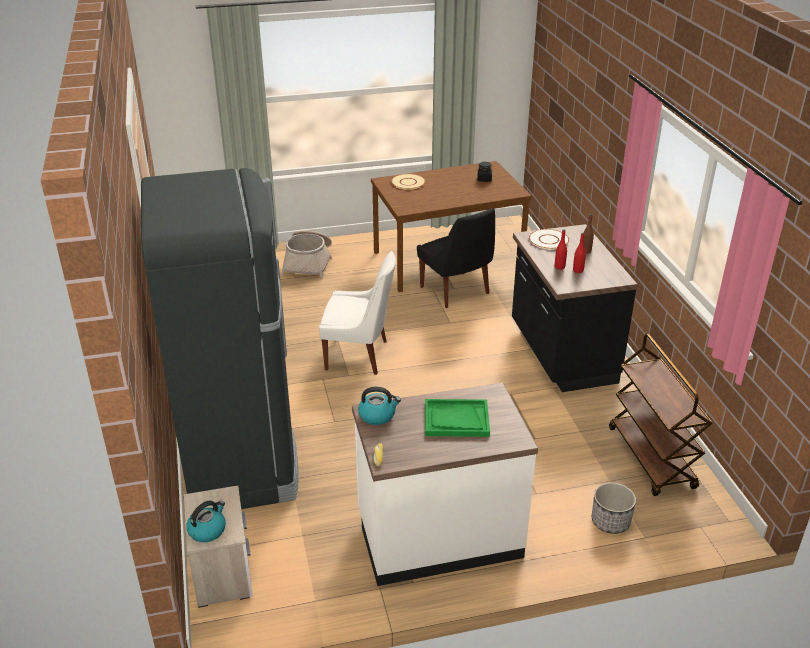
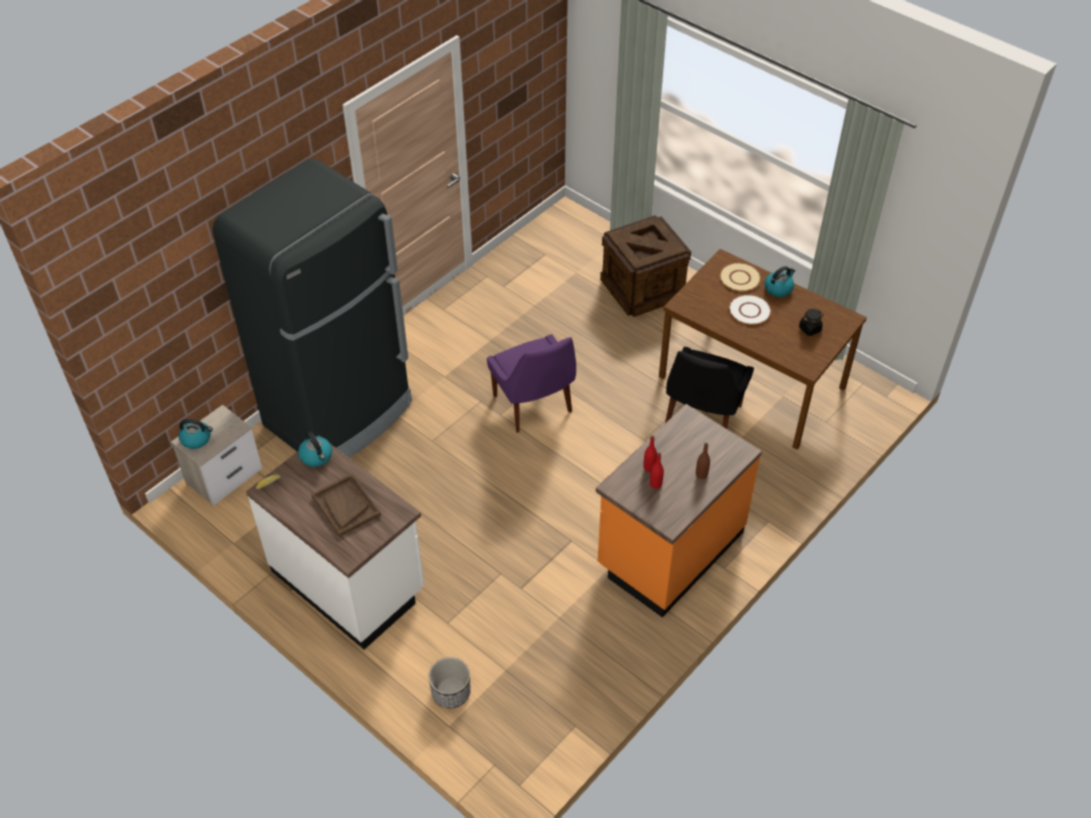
camera: 55 degrees right, 15 degrees up
basket [281,231,332,279] -> crate [600,215,691,317]
white chair [319,251,396,375] -> purple chair [487,334,576,433]
green tray [425,399,490,437] -> brown tray [311,474,381,537]
black counter [512,224,638,392] -> orange counter [596,404,762,617]
white plate [529,229,569,249] -> white plate moved to [729,295,772,325]
brown cart [609,334,713,496] -> none
none -> kettle [764,266,795,297]

